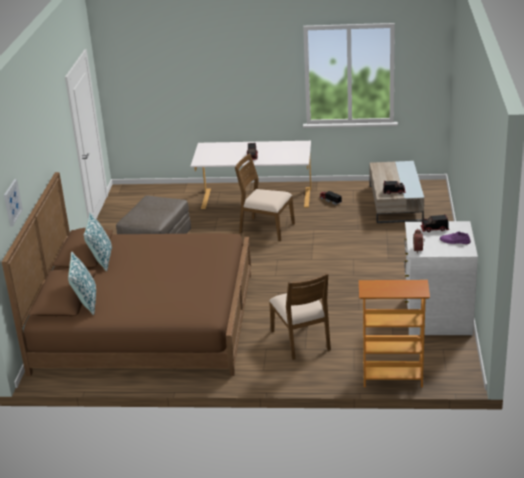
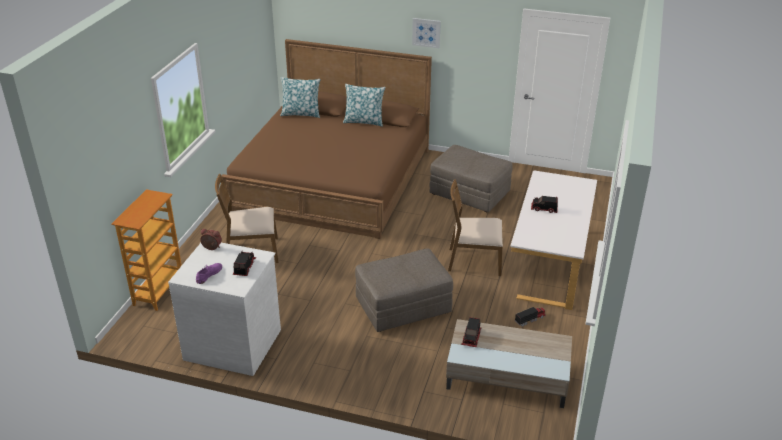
camera: 100 degrees right, 5 degrees up
picture [4,179,23,227] -> picture moved to [412,18,441,48]
brown chair [235,154,295,241] -> brown chair turned 120 degrees counterclockwise [448,179,503,276]
none -> grey ottoman [355,248,453,332]

